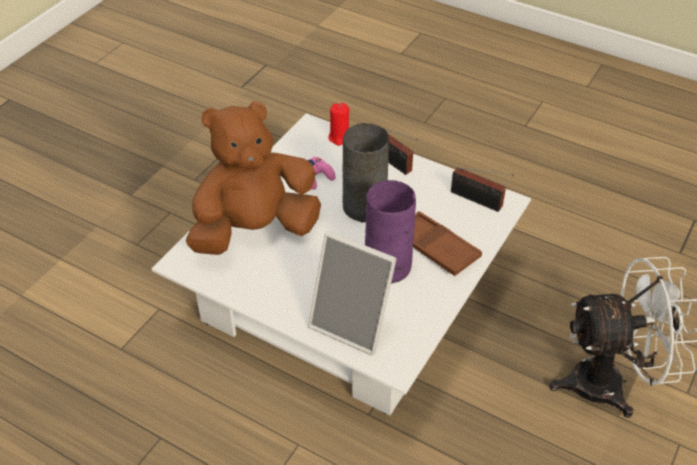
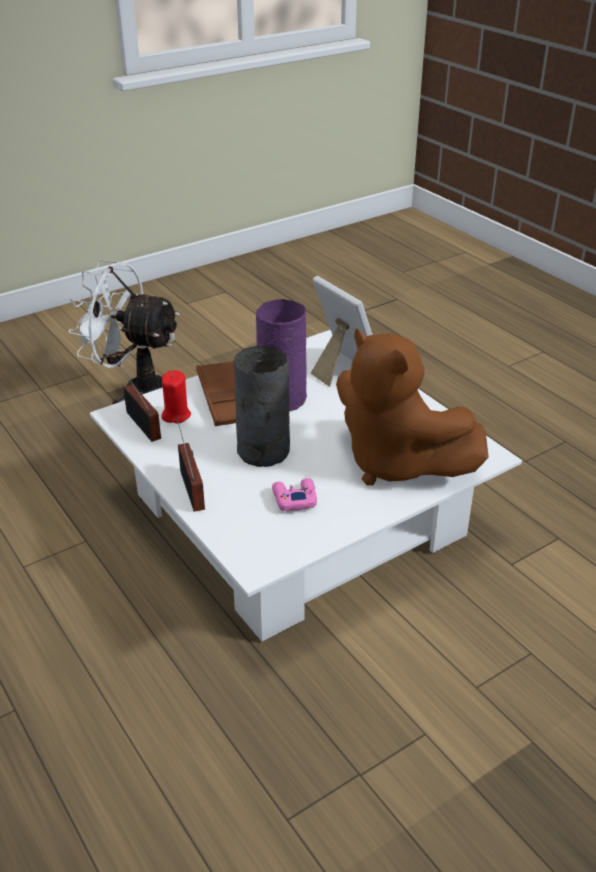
camera: 155 degrees left, 10 degrees down
brown plush toy [186,101,321,255] -> brown plush toy turned 45 degrees clockwise [336,328,489,485]
red candle [328,103,349,146] -> red candle moved to [161,370,191,424]

